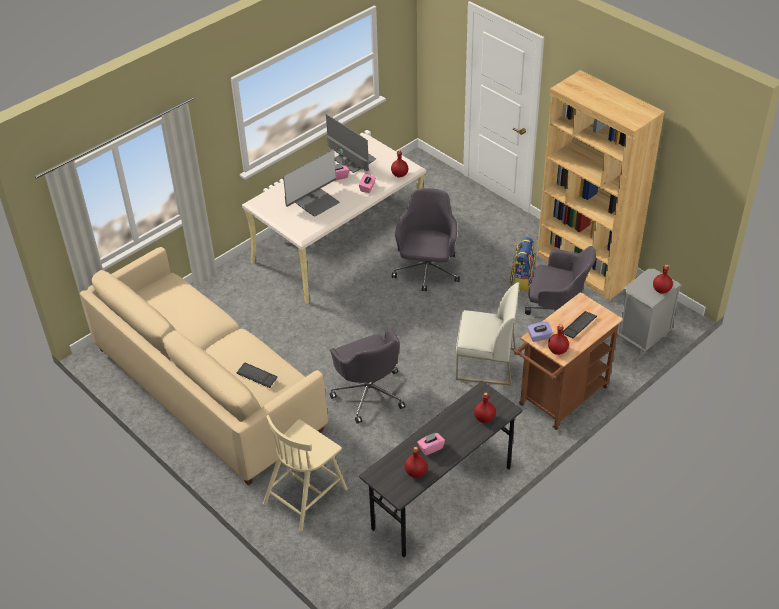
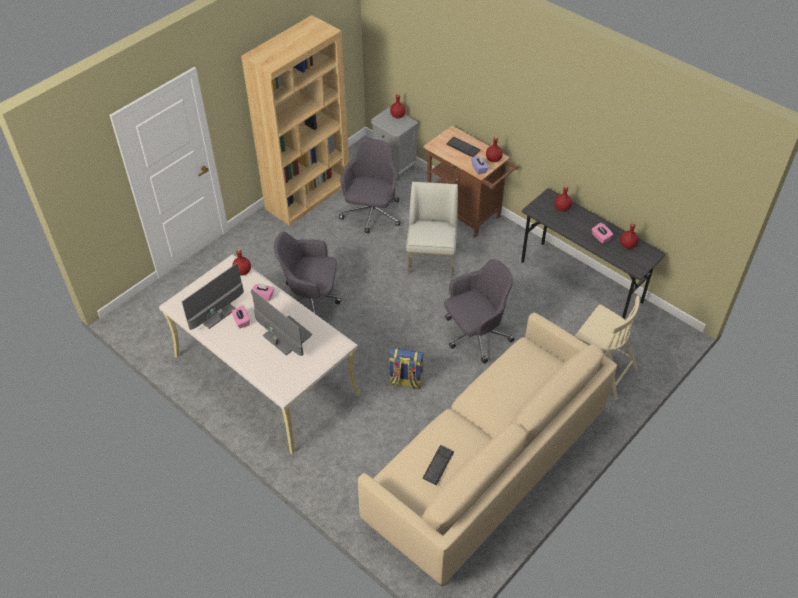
camera: 95 degrees left, 5 degrees up
keyboard [236,362,278,388] -> keyboard moved to [423,445,454,486]
backpack [509,237,535,291] -> backpack moved to [389,348,424,390]

